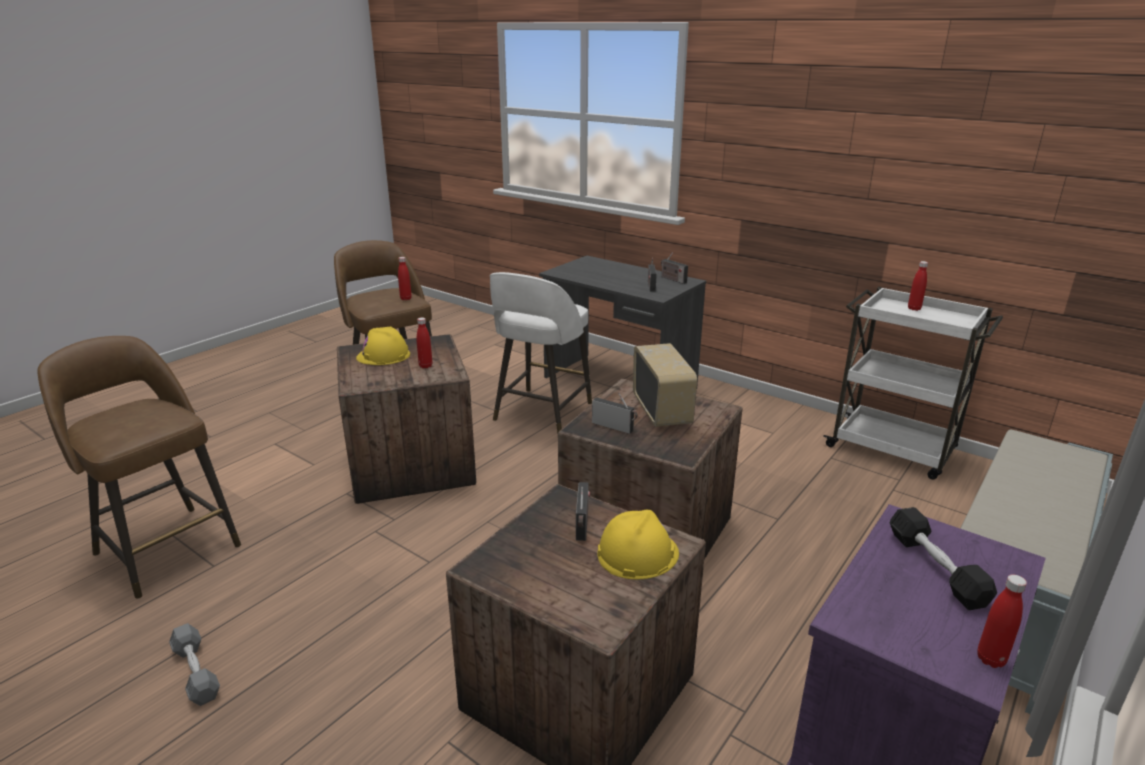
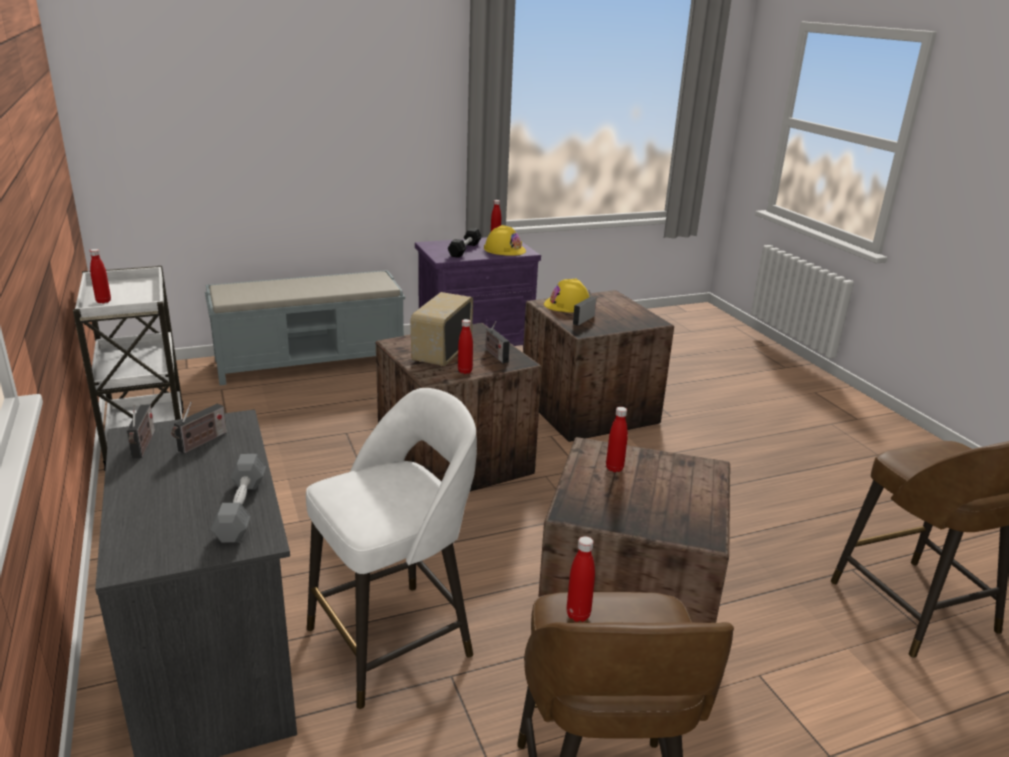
camera: 150 degrees left, 0 degrees up
grey dumbbell [169,623,220,706] -> grey dumbbell moved to [211,454,266,543]
yellow hard hat [356,327,410,365] -> yellow hard hat moved to [484,225,526,256]
none -> red bottle [458,319,473,374]

